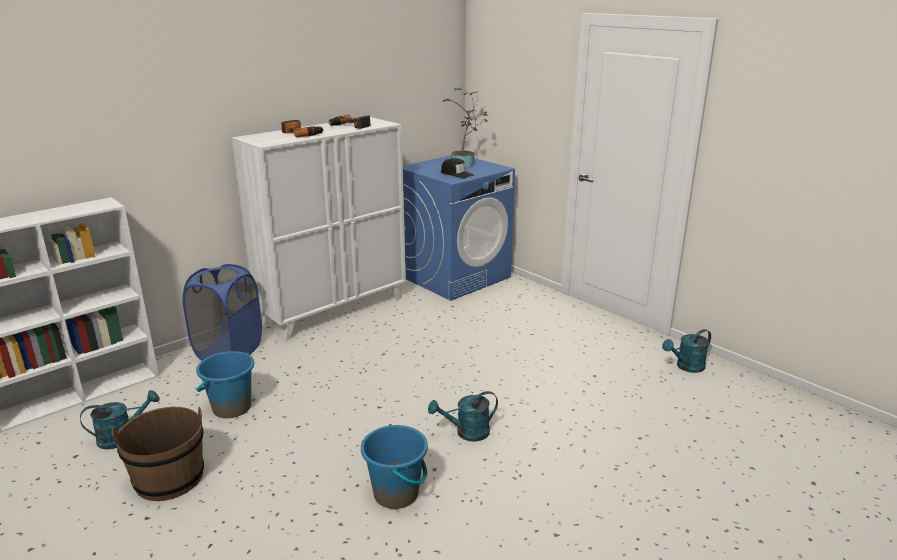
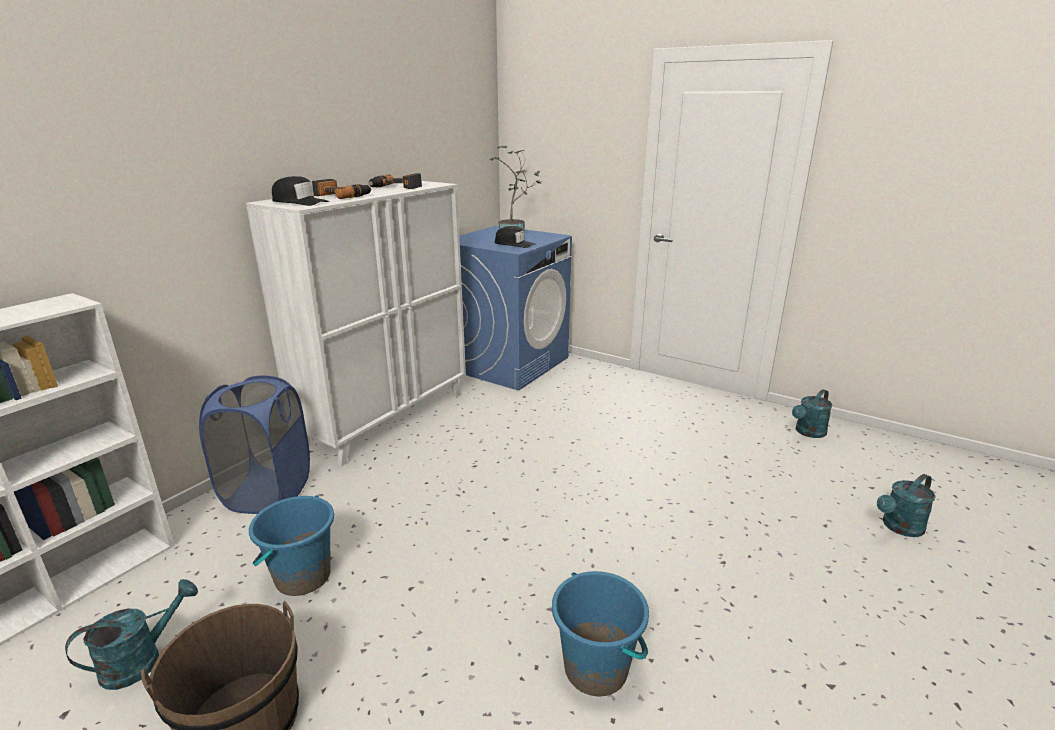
camera: 15 degrees left, 0 degrees up
turquoise watering can [428,391,498,442] -> turquoise watering can moved to [877,474,936,537]
none -> black cap [272,176,330,206]

